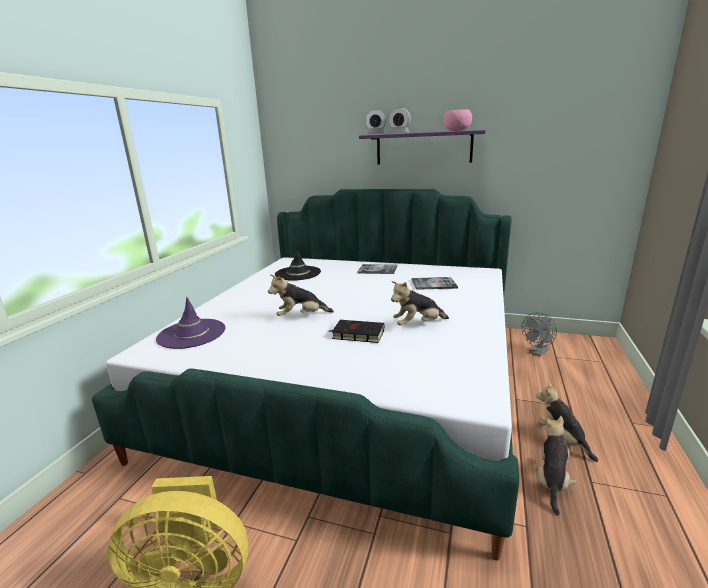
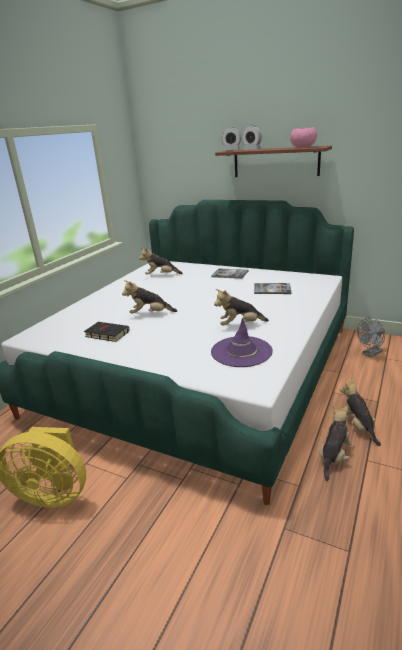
camera: 10 degrees right, 5 degrees up
purple hat [156,297,225,349] -> purple hat moved to [211,318,273,367]
black hat [275,247,321,281] -> plush toy [139,248,183,275]
black book [328,320,384,343] -> black book moved to [84,322,129,342]
purple shelf [359,130,486,165] -> brown shelf [215,146,332,177]

